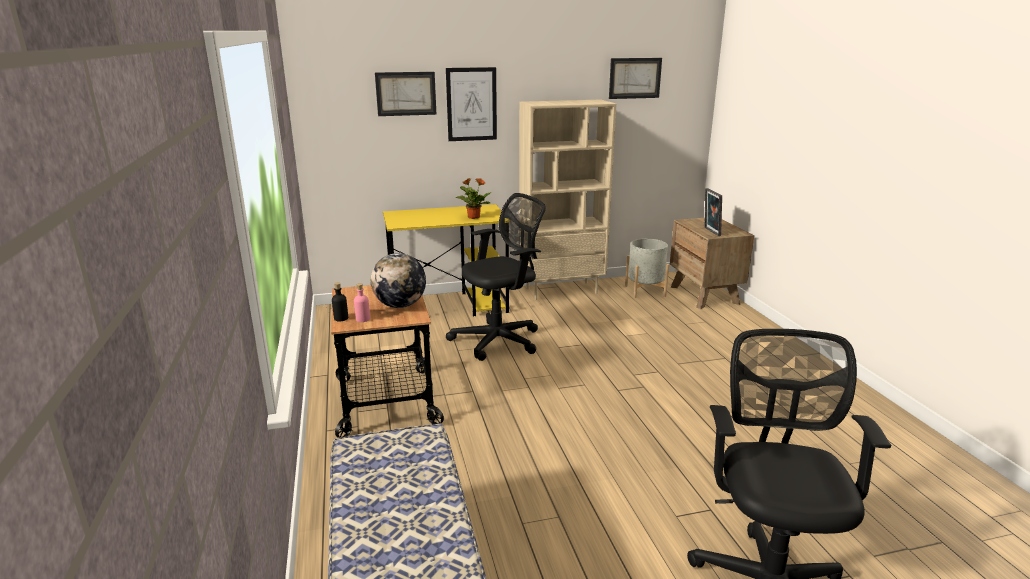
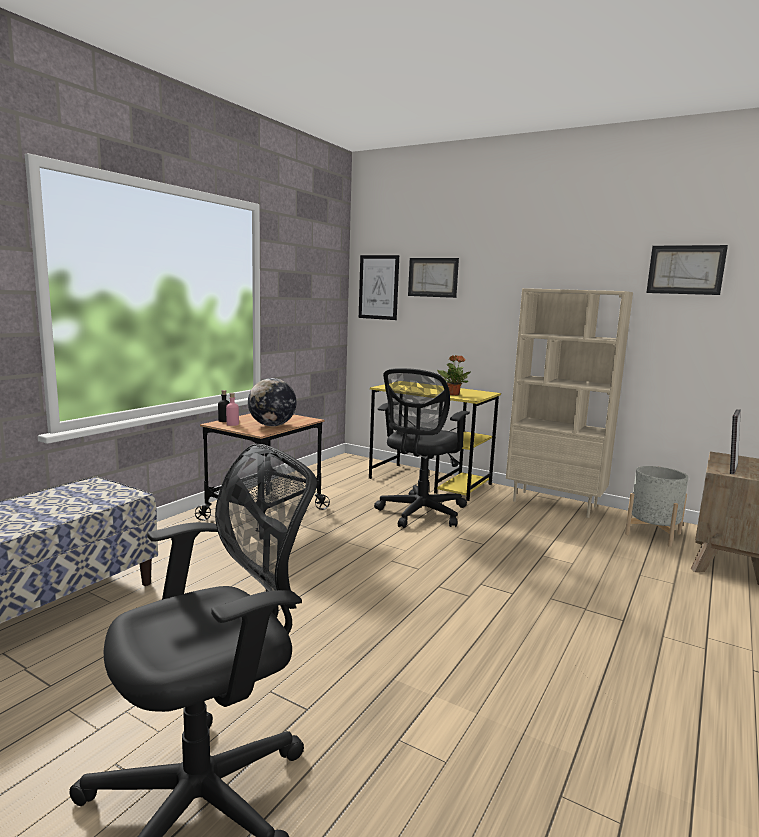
camera: 45 degrees right, 10 degrees down
picture [446,67,497,141] -> picture moved to [359,255,399,320]
black office chair [446,193,546,361] -> black office chair turned 105 degrees clockwise [374,368,470,528]

